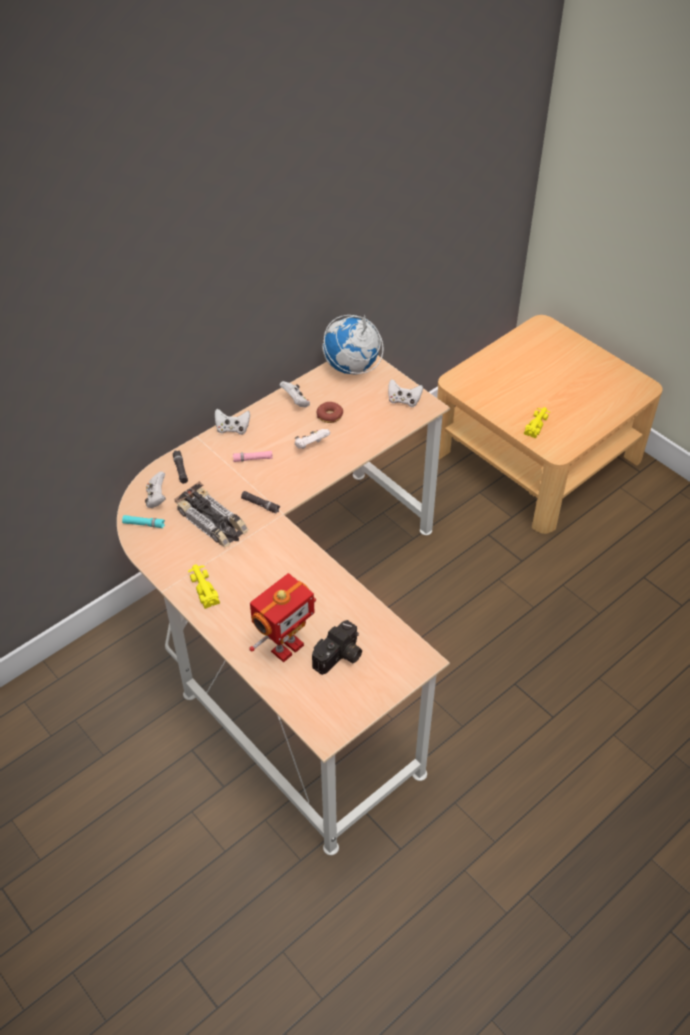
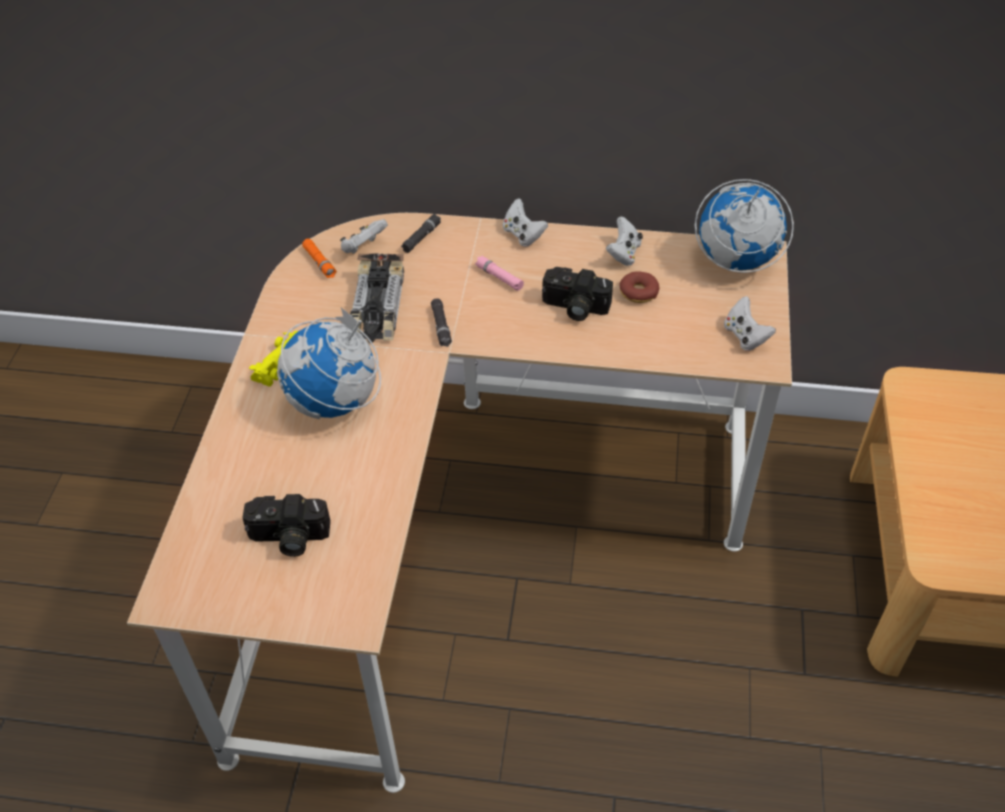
camera: 50 degrees right, 0 degrees up
turquoise flashlight [122,515,165,528] -> orange flashlight [302,238,337,278]
toy robot [249,573,316,662] -> none
white game controller [295,429,330,449] -> camera [542,267,613,321]
yellow toy car [524,407,550,438] -> none
none -> globe [277,308,381,419]

